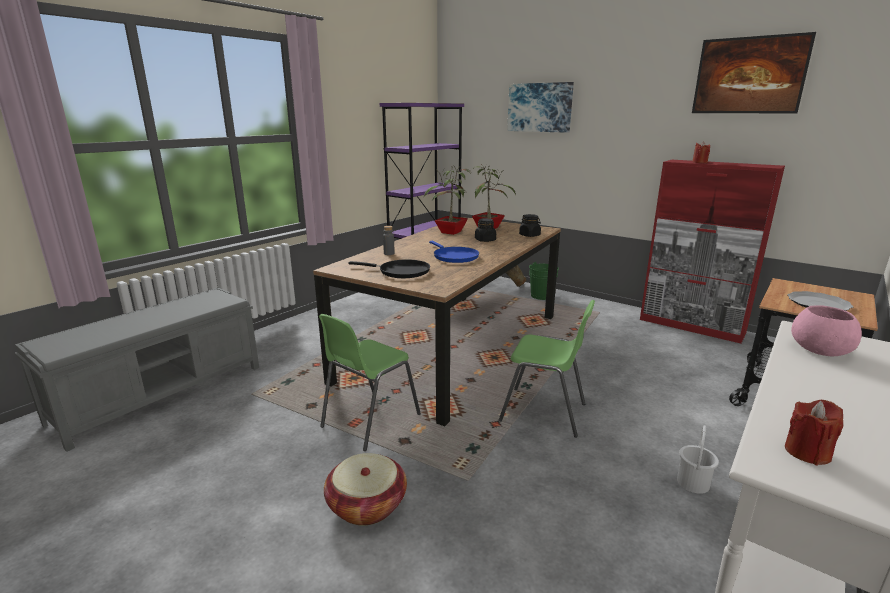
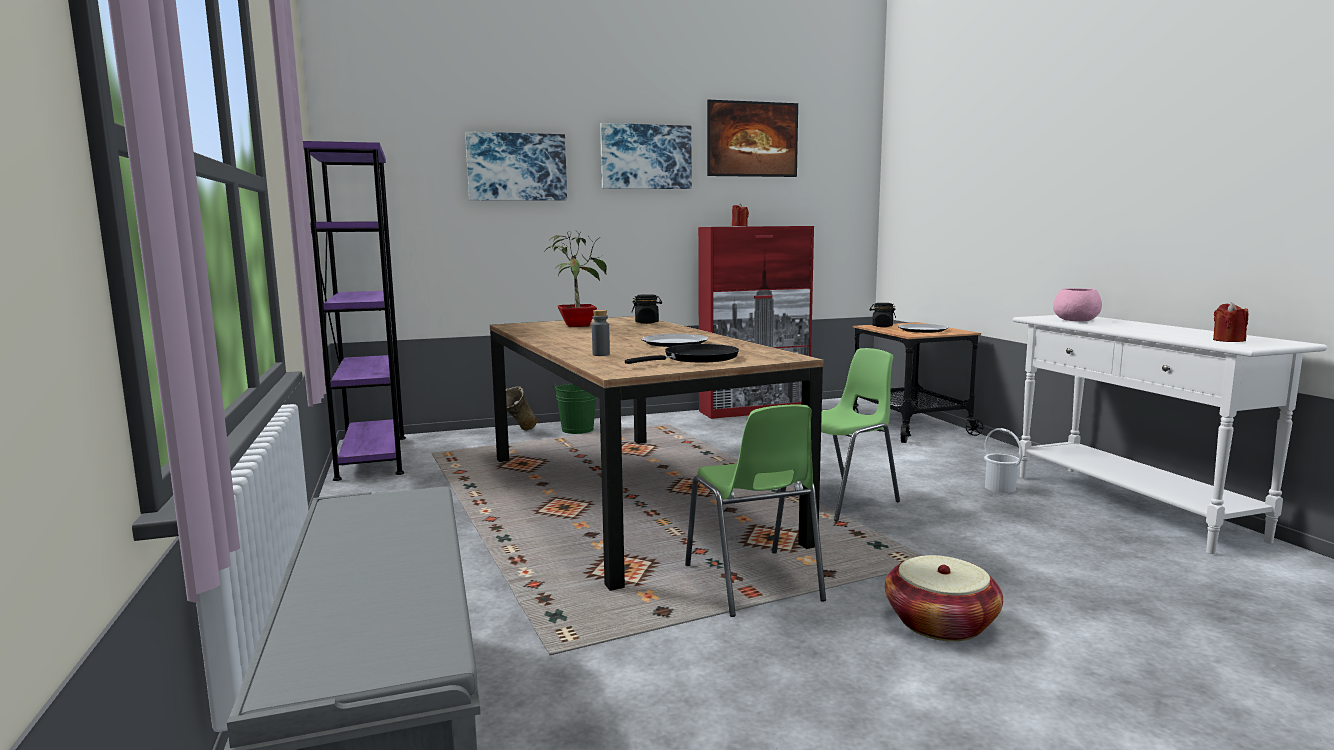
camera: 55 degrees left, 10 degrees down
potted plant [424,165,471,235] -> none
blue frying pan [429,241,479,263] -> plate [641,334,709,347]
black jar [475,218,496,242] -> black jar moved to [870,303,896,327]
none -> picture [600,123,692,189]

